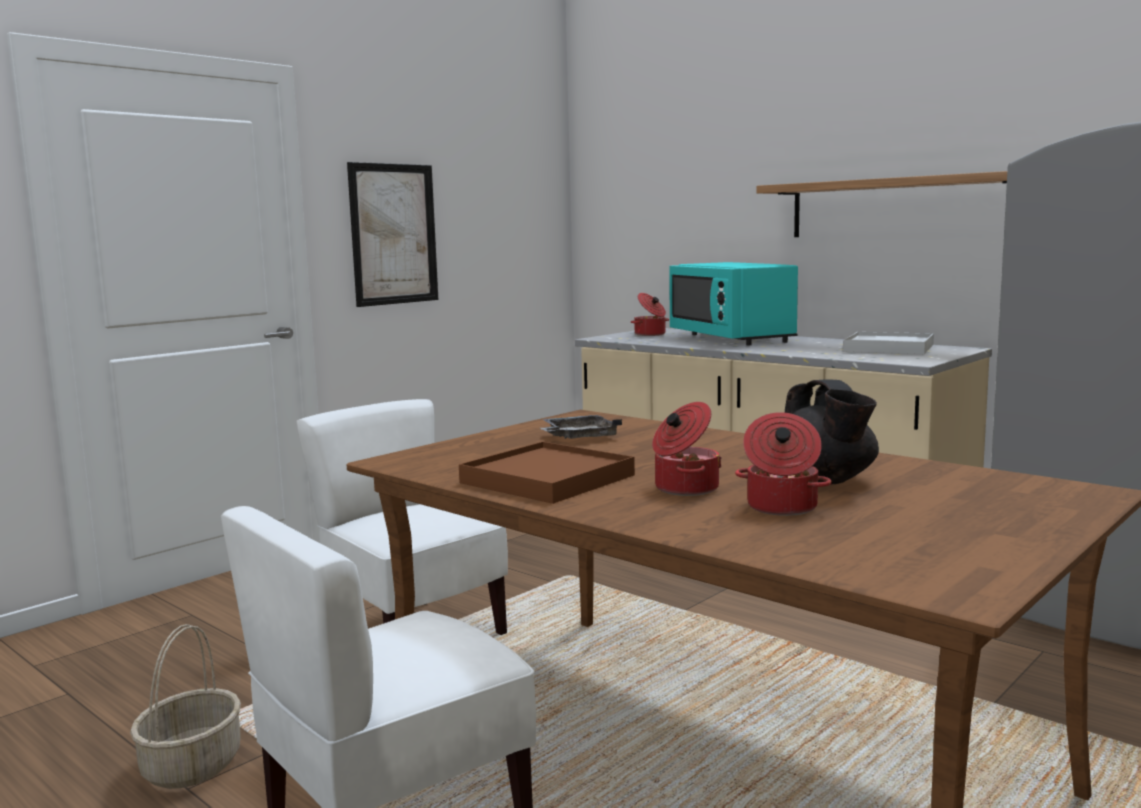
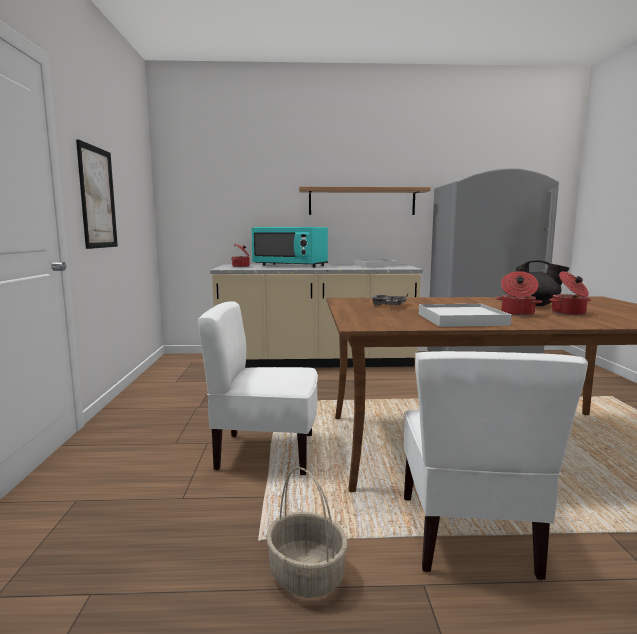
camera: 45 degrees left, 0 degrees up
brown tray [459,442,635,504] -> white tray [419,304,512,327]

